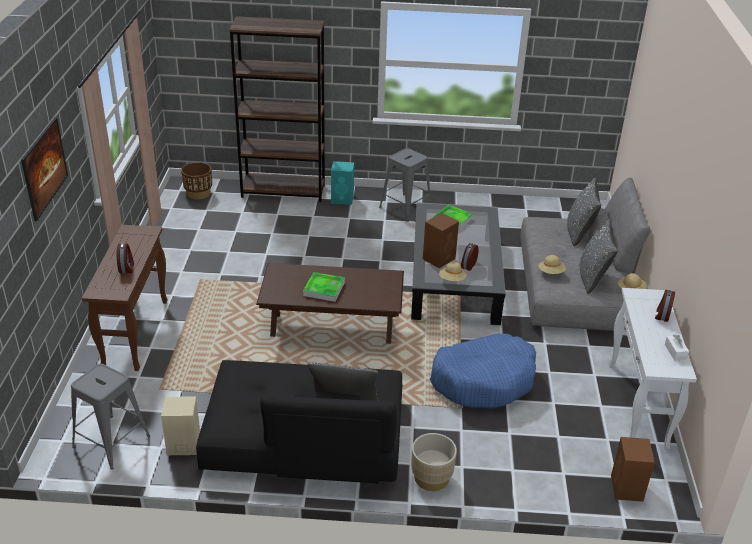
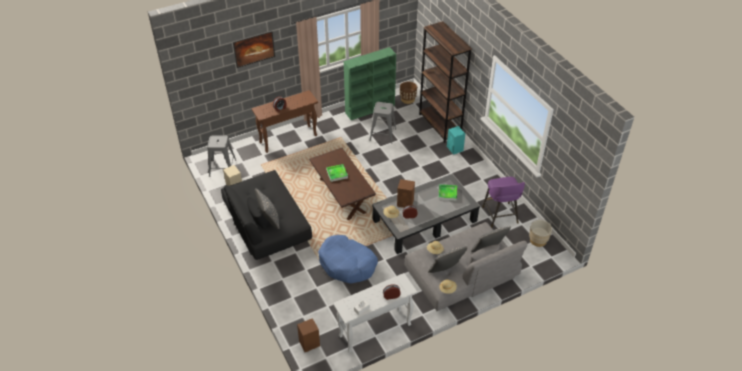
camera: 60 degrees right, 10 degrees up
grey stool [379,148,432,222] -> grey stool moved to [370,102,396,144]
beige planter [412,433,457,491] -> beige planter moved to [529,220,552,247]
none -> green bookcase [344,47,396,120]
none -> purple stool [482,177,525,227]

